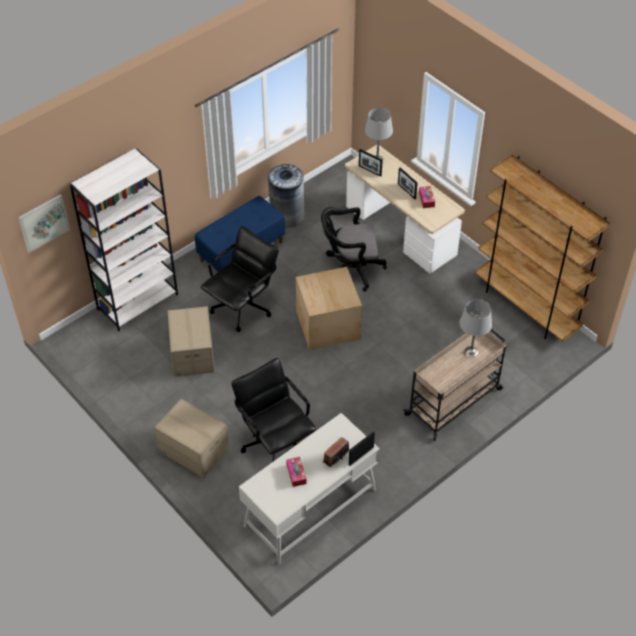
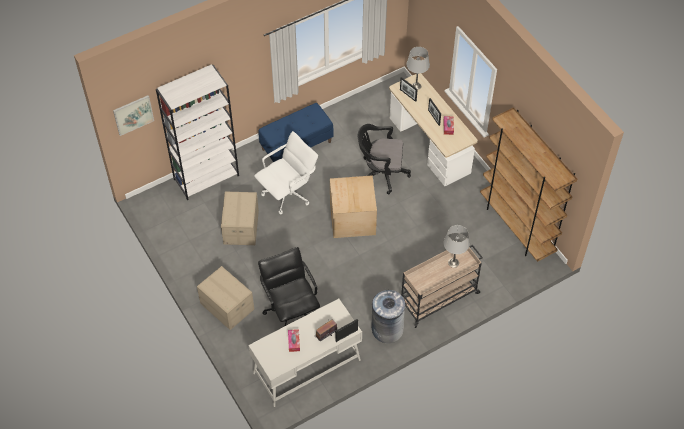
camera: 10 degrees right, 5 degrees up
black office chair [201,226,279,332] -> white office chair [254,131,318,214]
grey trash can [268,164,305,228] -> grey trash can moved to [371,290,405,343]

